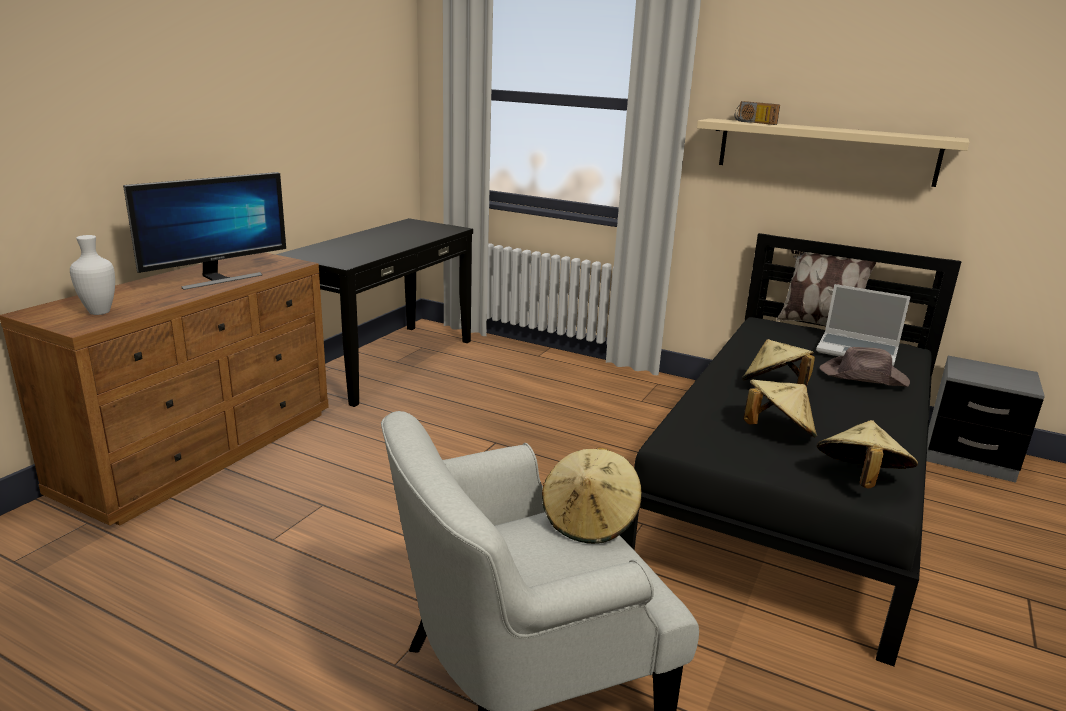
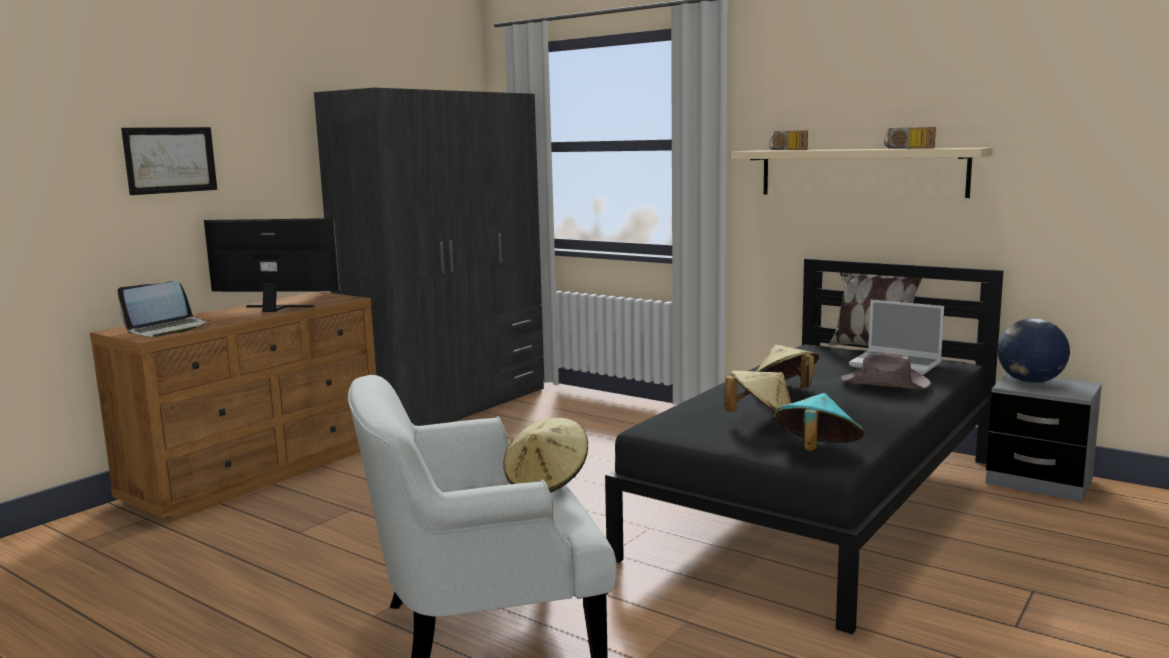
camera: 10 degrees right, 10 degrees down
white vase [70,235,115,315] -> laptop [117,281,210,337]
monitor [123,172,286,290] -> monitor turned 135 degrees counterclockwise [204,218,340,312]
black console table [275,218,473,407] -> grey wardrobe [314,88,544,426]
beige hat [817,420,918,489] -> turquoise hat [773,393,865,451]
none -> picture [121,127,217,195]
none -> radio [884,127,936,149]
none -> globe [997,318,1070,383]

